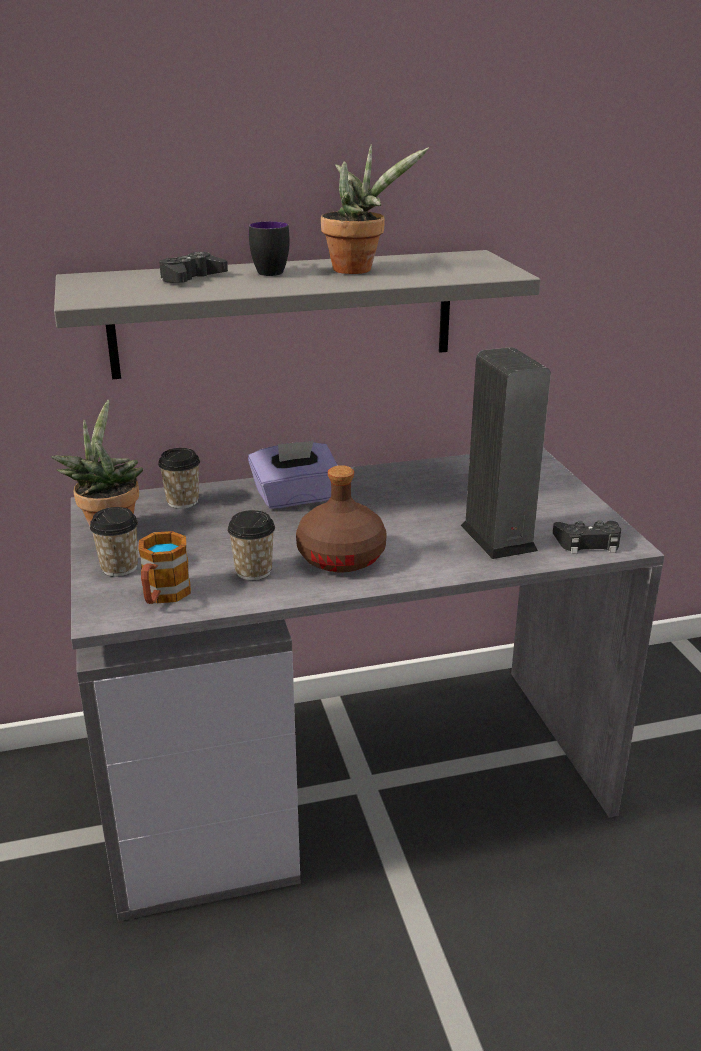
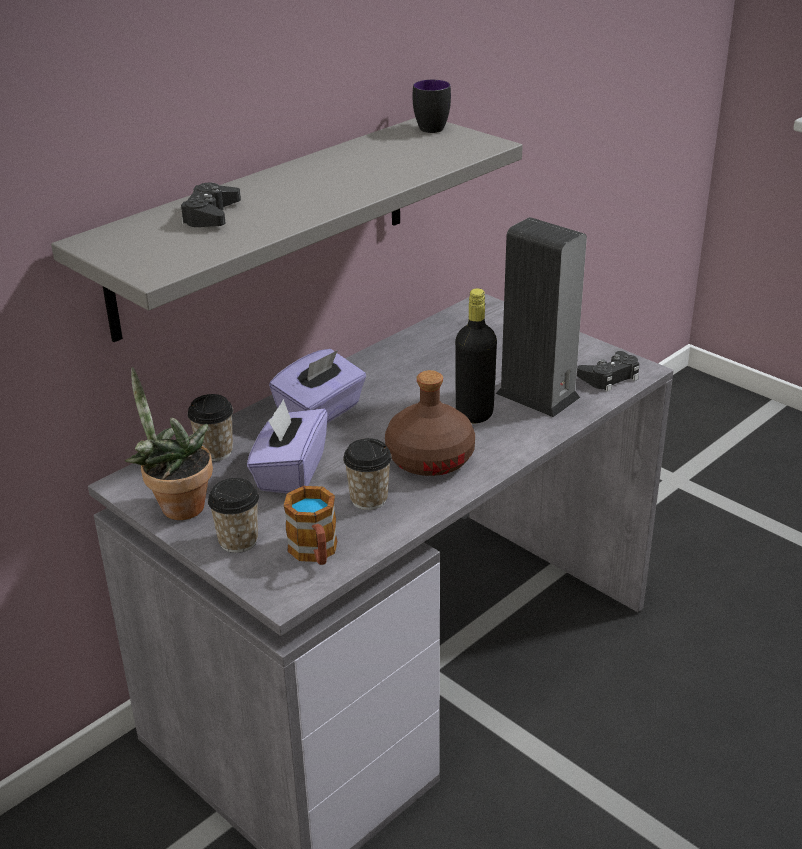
camera: 30 degrees left, 5 degrees up
mug [249,221,290,276] -> mug moved to [413,80,451,133]
potted plant [321,144,429,274] -> none
none -> purple tissue box [247,399,328,493]
none -> black bottle [455,288,497,423]

